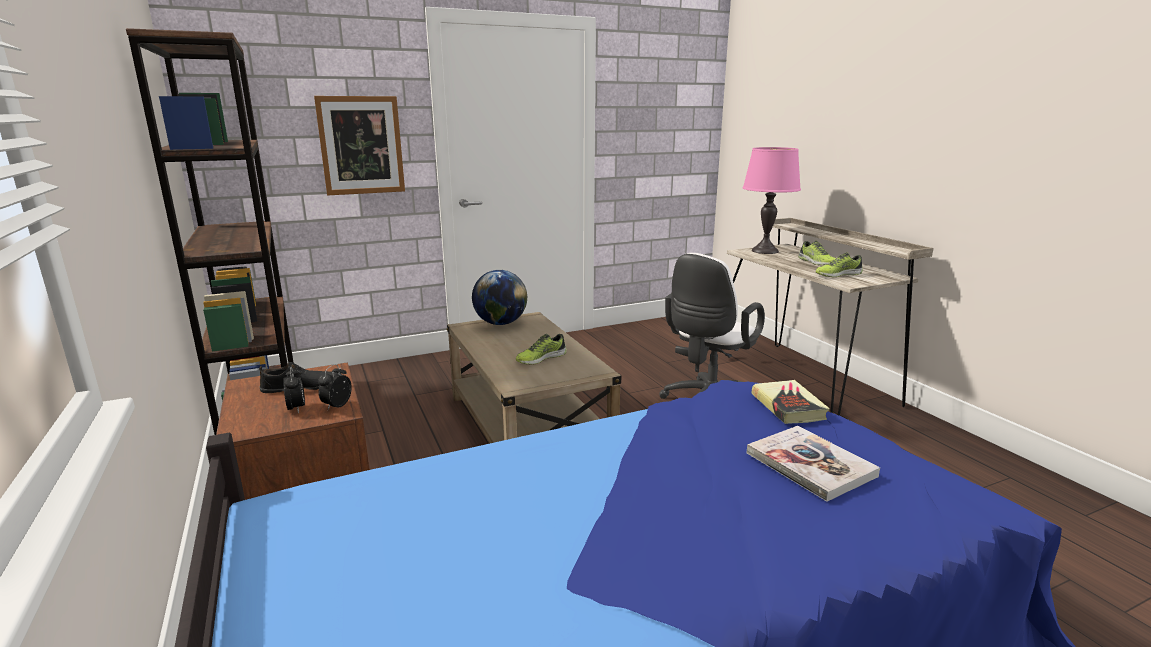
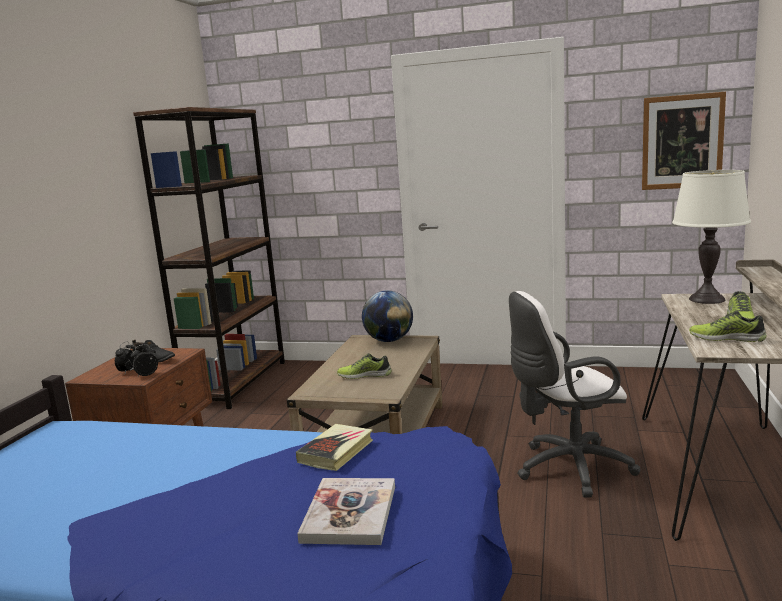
camera: 40 degrees right, 5 degrees down
picture [314,96,405,195] -> picture moved to [642,92,726,190]
pink table lamp [743,147,801,254] -> white table lamp [672,170,751,304]
book [752,380,830,424] -> book moved to [296,424,373,471]

